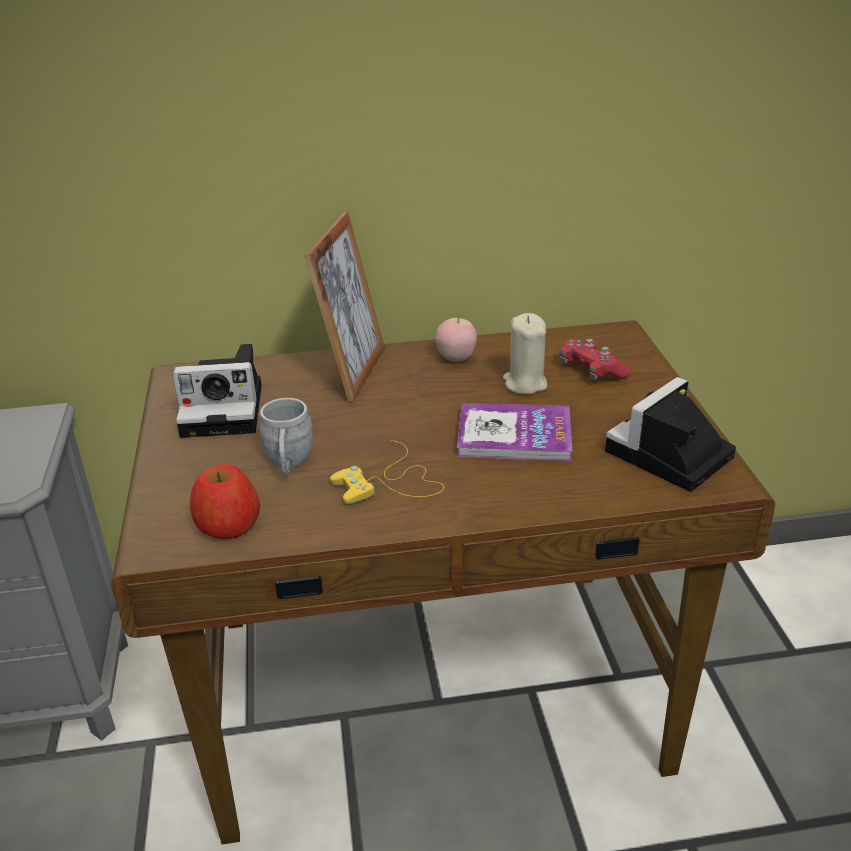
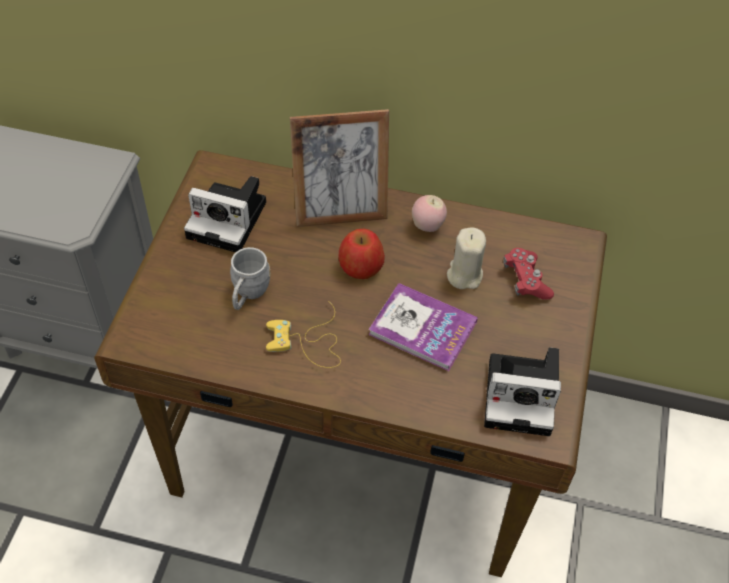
camera: 20 degrees right, 20 degrees up
apple [190,464,260,540] -> apple moved to [339,229,385,279]
picture frame [304,211,385,402] -> picture frame turned 45 degrees clockwise [290,109,389,227]
camera [605,377,736,492] -> camera turned 150 degrees counterclockwise [484,347,561,436]

